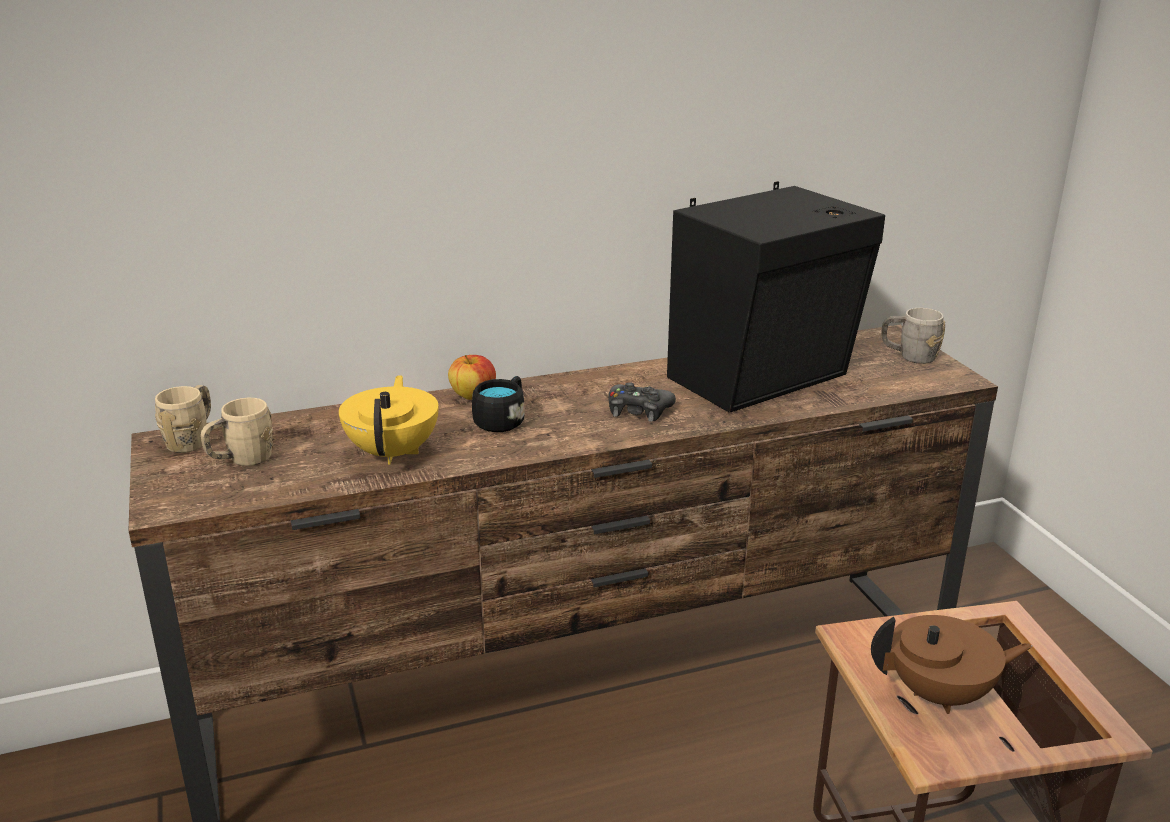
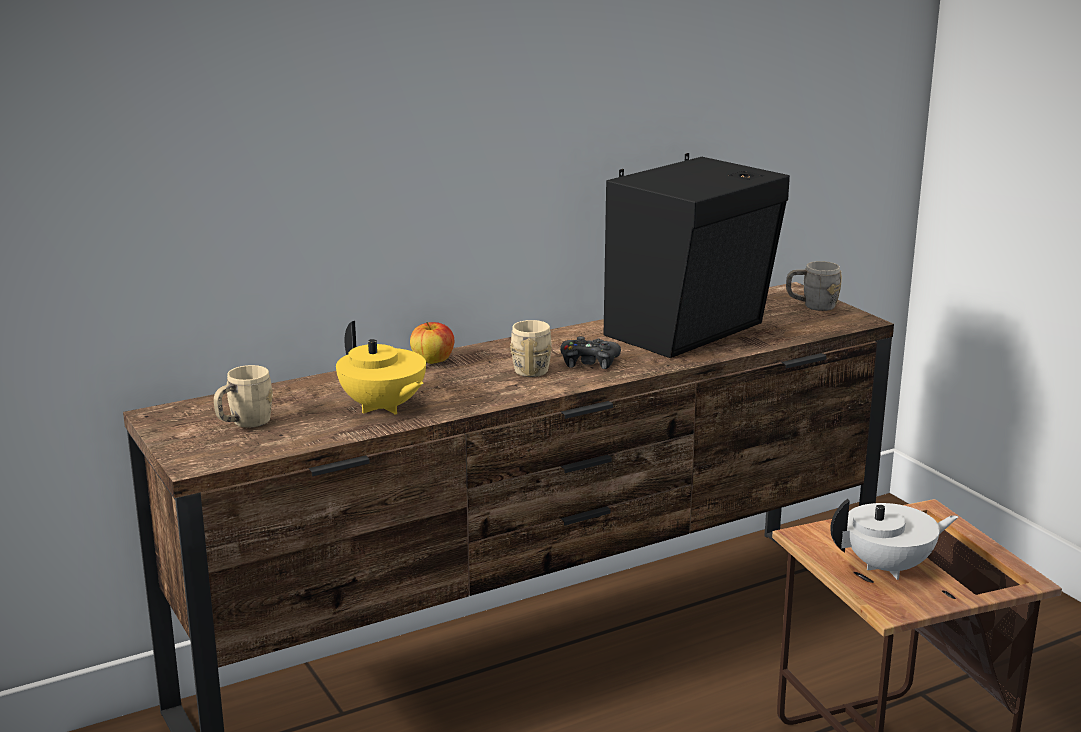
camera: 10 degrees left, 5 degrees down
beige mug [155,385,211,453] -> beige mug moved to [510,320,552,377]
yellow teapot [339,375,438,464] -> yellow teapot turned 150 degrees clockwise [336,321,426,415]
black mug [472,376,525,432] -> none
brown teapot [871,615,1032,714] -> white teapot [830,499,958,580]

